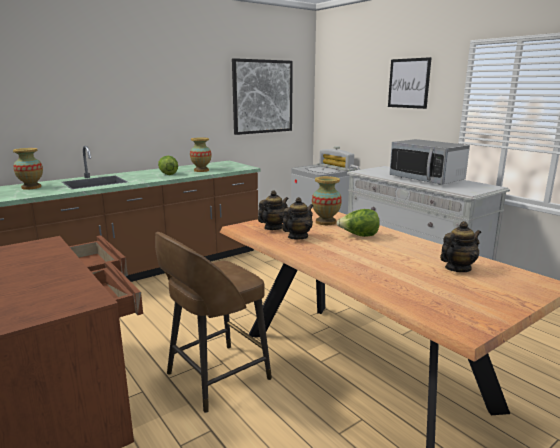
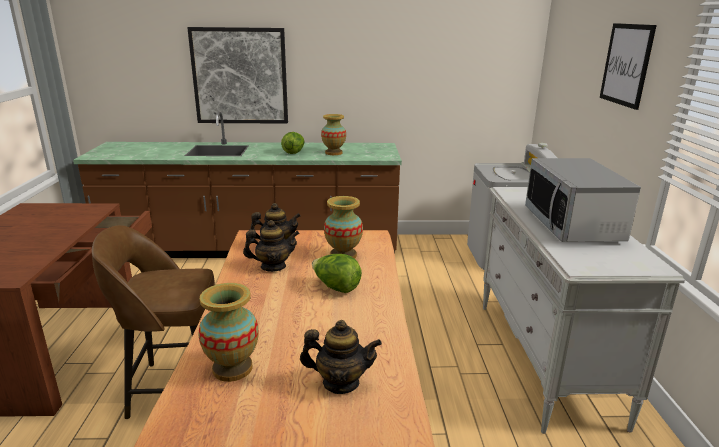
camera: 35 degrees right, 5 degrees up
vase [13,148,43,190] -> vase moved to [199,283,258,382]
picture [232,58,293,135] -> picture moved to [187,27,288,124]

